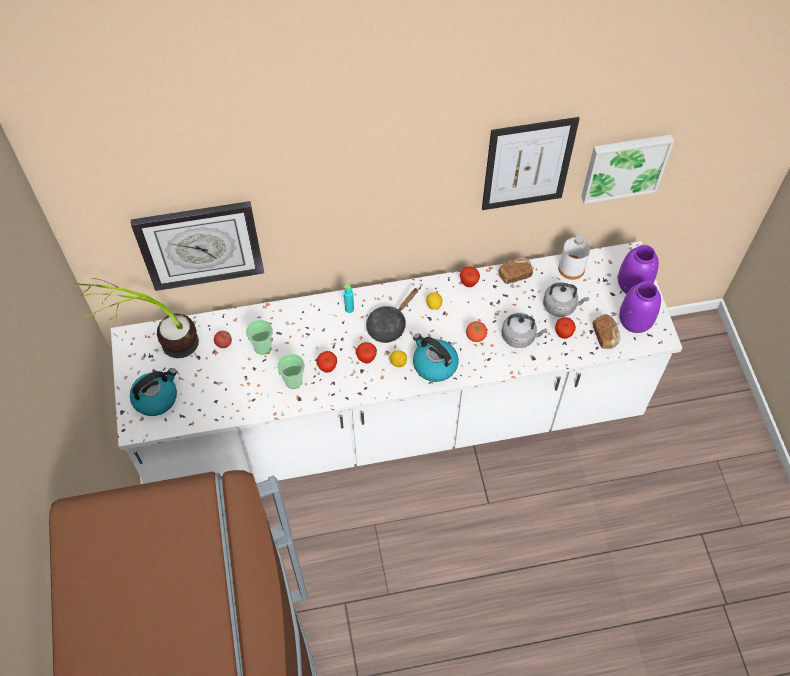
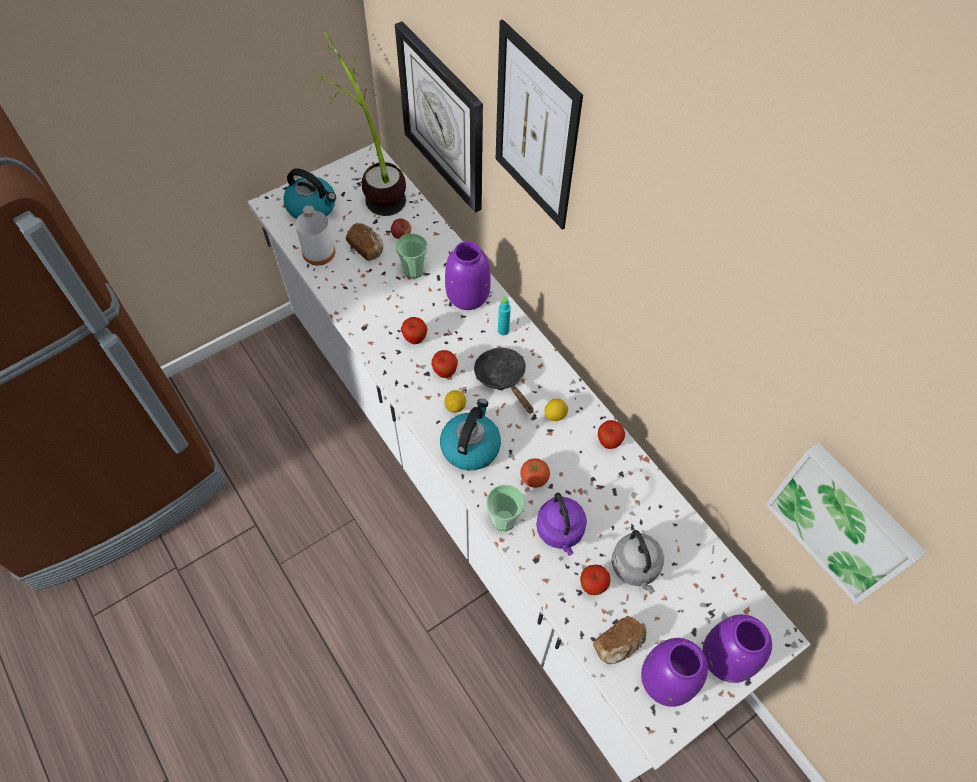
camera: 65 degrees right, 0 degrees up
cup [277,354,305,389] -> cup moved to [486,485,525,531]
black frying pan [366,288,418,343] -> black frying pan turned 45 degrees clockwise [474,348,534,414]
picture [482,117,580,210] -> picture moved to [496,19,583,230]
bread [498,257,533,284] -> bread moved to [346,223,383,261]
grey kettle [502,313,547,348] -> purple kettle [536,493,587,556]
white bottle [558,235,590,280] -> white bottle moved to [295,205,335,265]
none -> purple vase [445,241,491,310]

